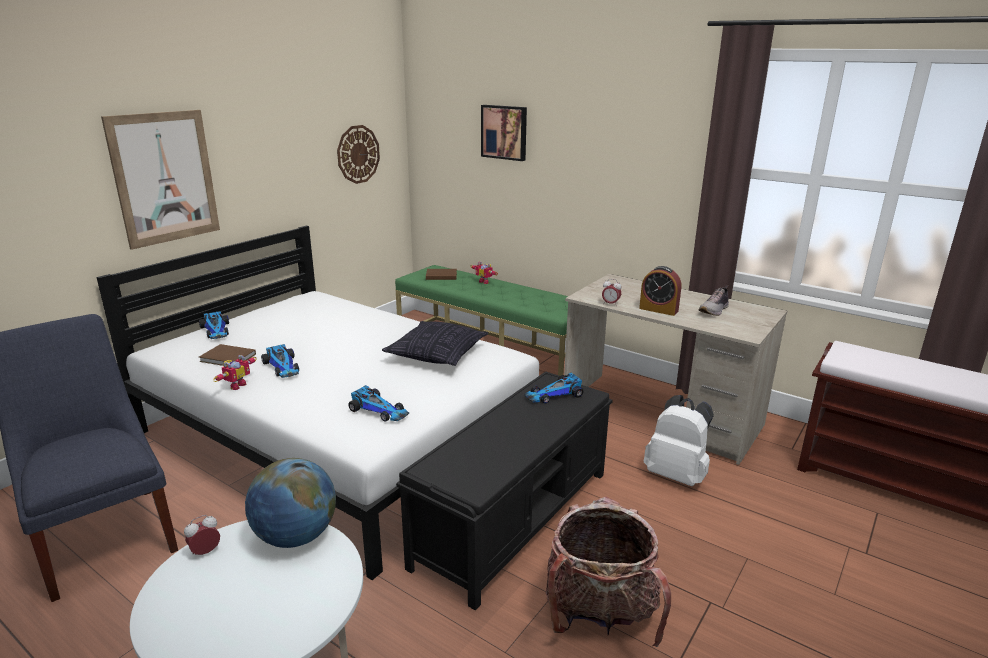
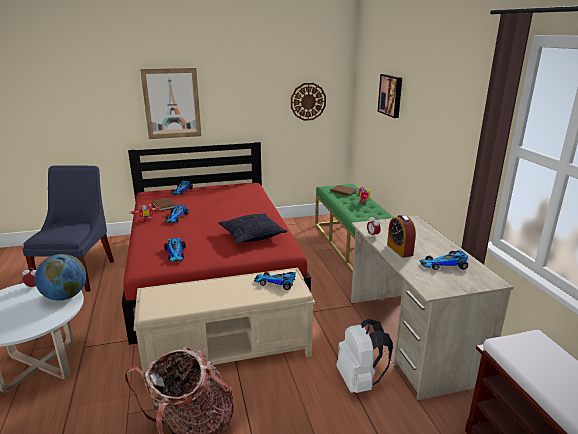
camera: 40 degrees right, 0 degrees up
white bed [97,225,539,580] -> red bed [122,142,311,345]
black bench [396,371,613,610] -> beige bench [133,268,315,372]
shoe [699,285,729,316] -> toy car [420,250,468,270]

